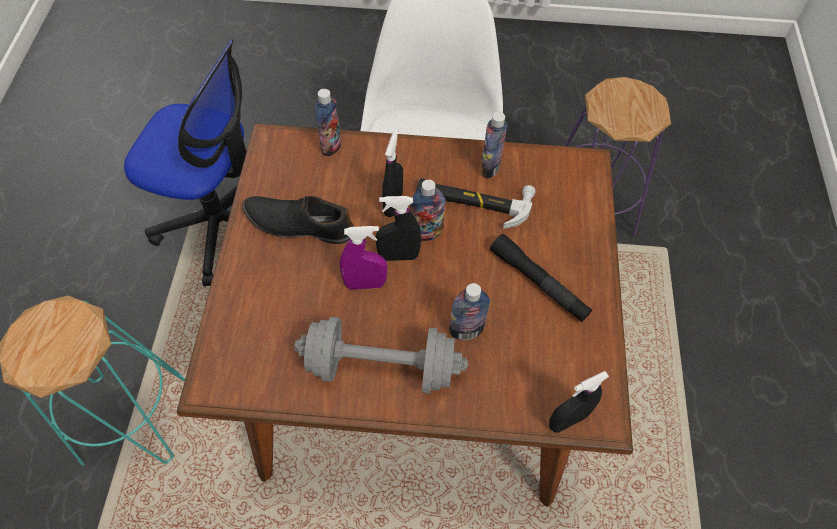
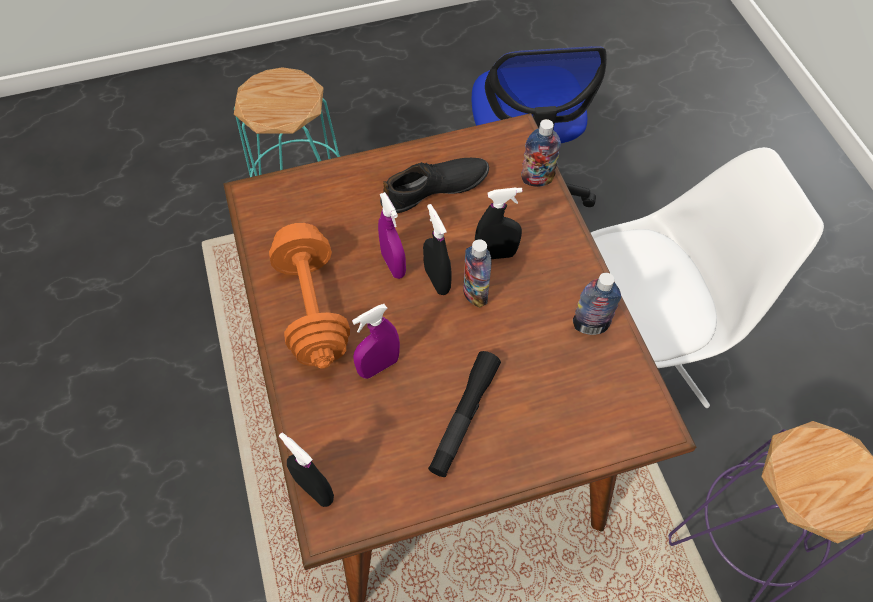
camera: 70 degrees right, 0 degrees up
black shoe [243,196,354,244] -> black shoe turned 75 degrees clockwise [380,158,489,213]
grey dumbbell [294,317,468,394] -> orange dumbbell [269,223,350,369]
hammer [416,178,536,229] -> none
bottle [449,283,490,340] -> purple spray bottle [352,304,400,379]

